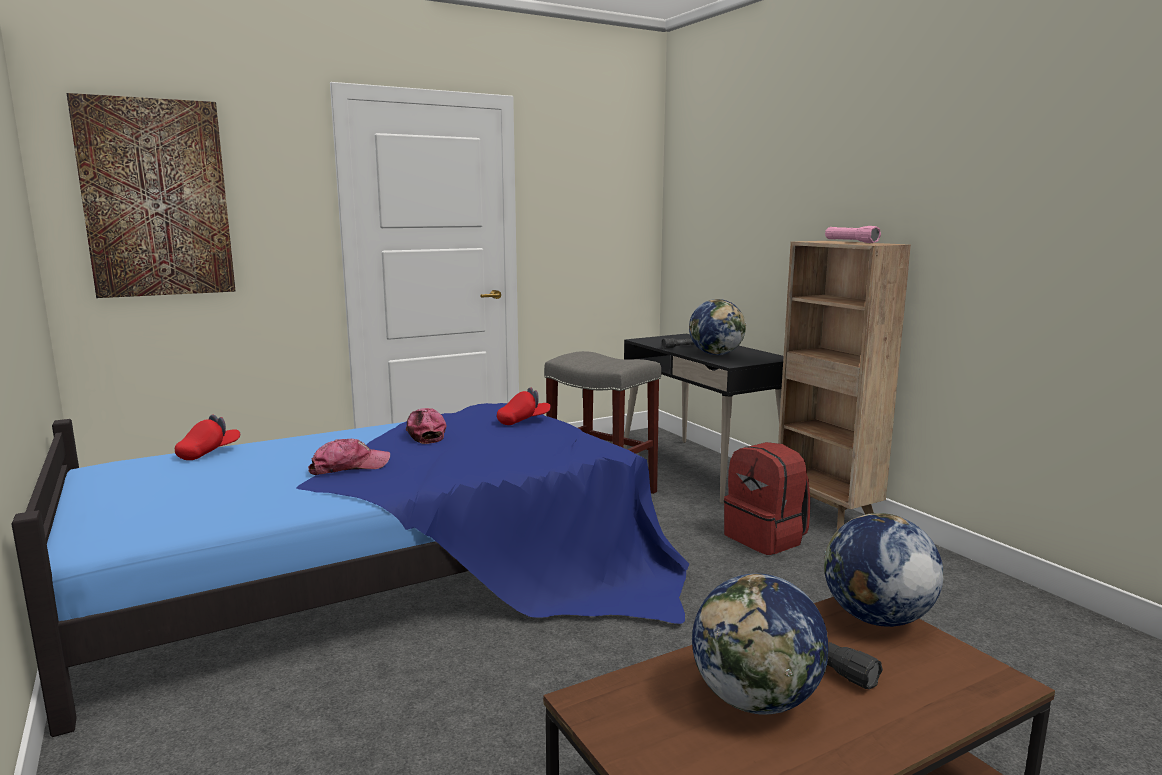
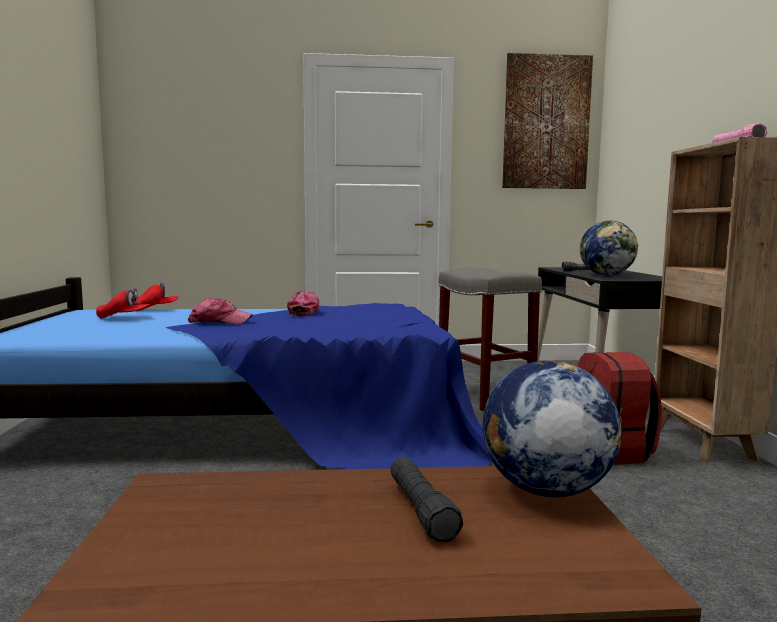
camera: 25 degrees right, 5 degrees down
picture [67,93,236,298] -> picture moved to [502,53,593,189]
red cap [497,387,551,425] -> red cap moved to [96,288,150,319]
globe [692,573,829,715] -> none

